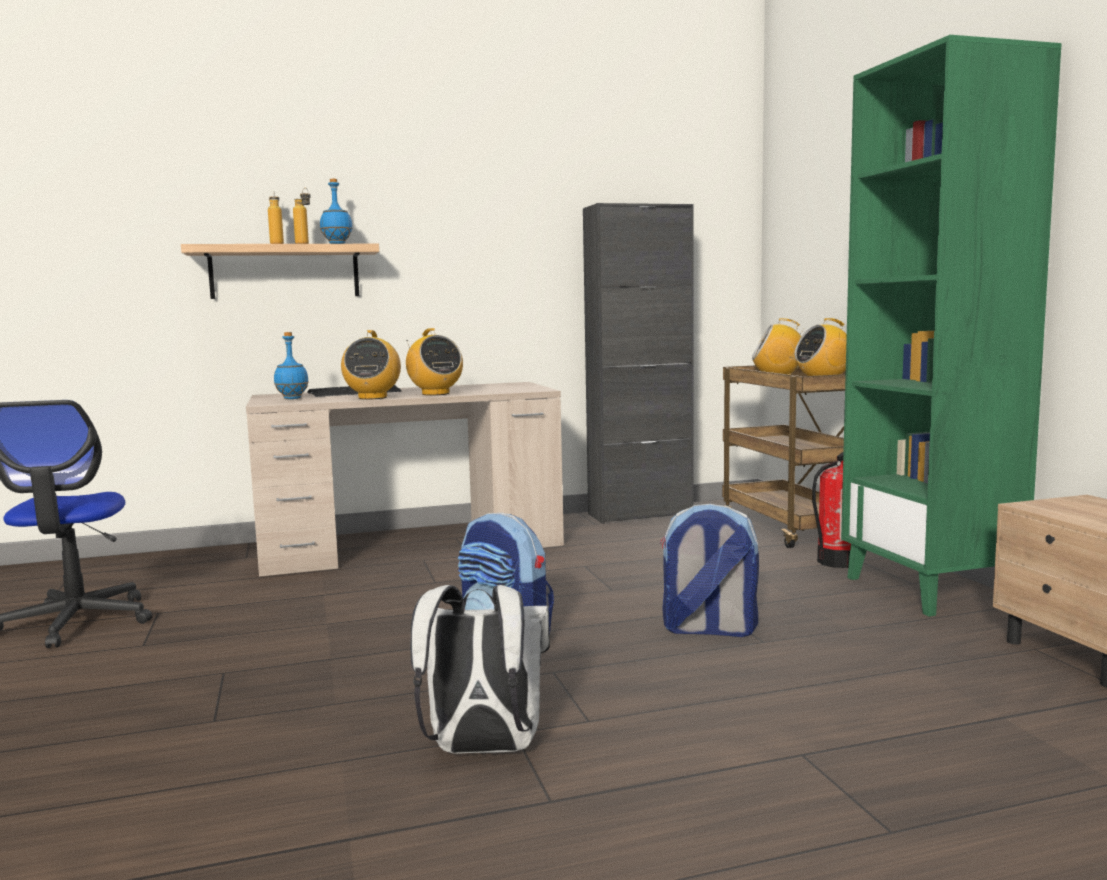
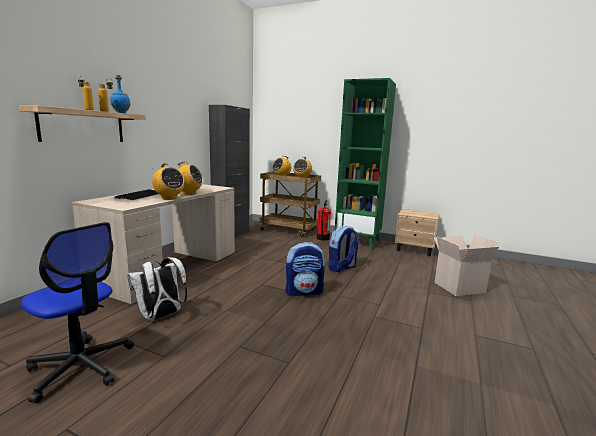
camera: 50 degrees left, 5 degrees up
blue bottle [274,332,309,399] -> none
white backpack [410,585,550,753] -> white backpack moved to [127,257,187,321]
none -> cardboard box [434,234,499,296]

